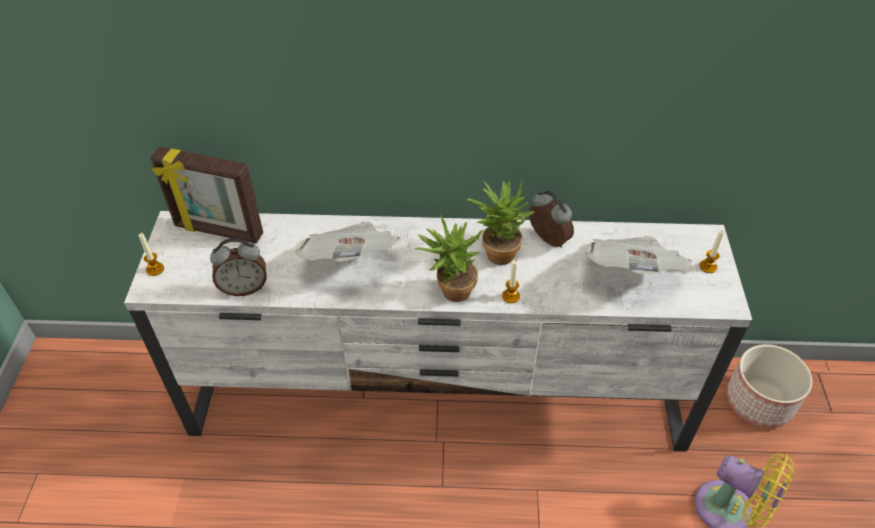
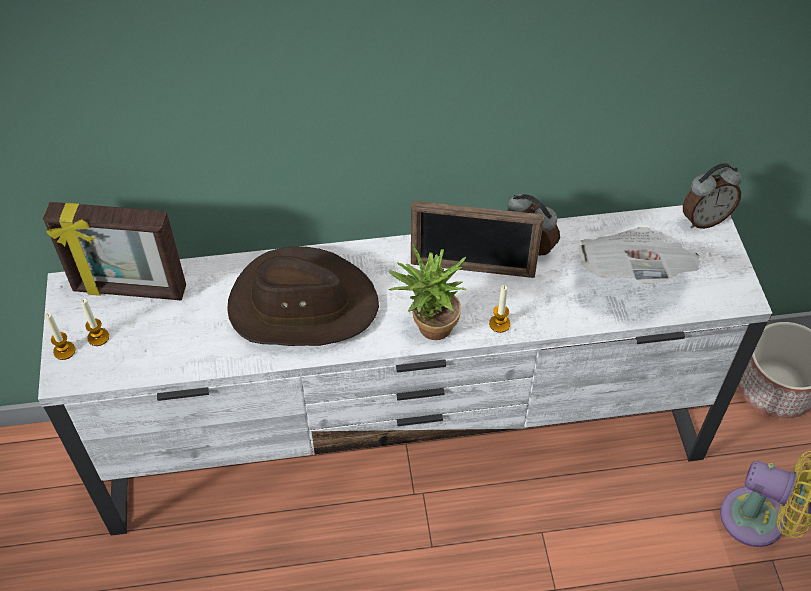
camera: 10 degrees left, 5 degrees up
alarm clock [210,238,266,296] -> alarm clock moved to [683,163,742,229]
newspaper [295,222,400,262] -> brown hat [227,246,379,346]
potted plant [466,179,535,265] -> picture frame [411,201,544,278]
candle [699,230,724,273] -> candle moved to [81,299,109,346]

